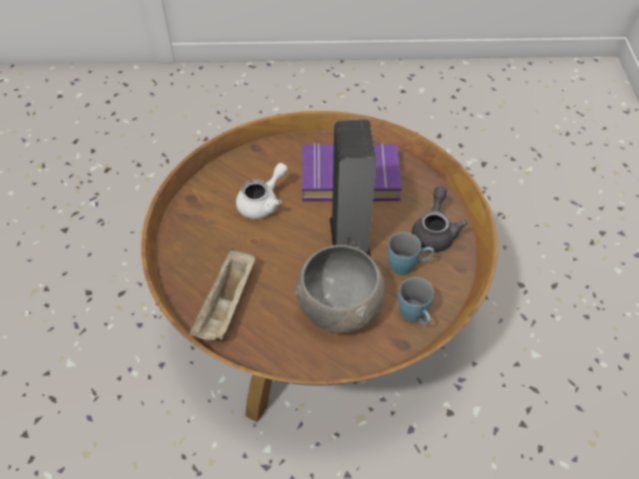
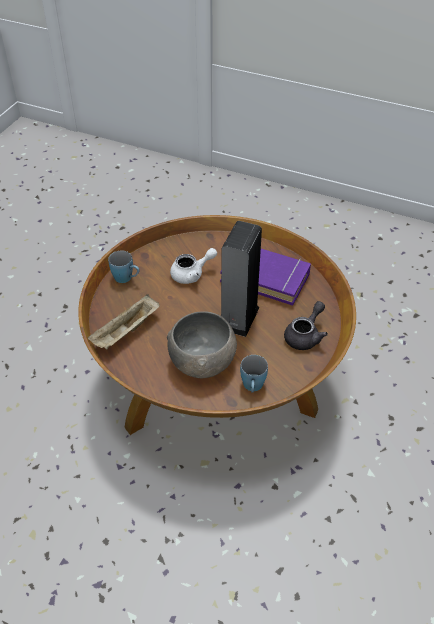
camera: 25 degrees right, 5 degrees down
blue mug [387,232,434,275] -> blue mug moved to [108,251,139,283]

